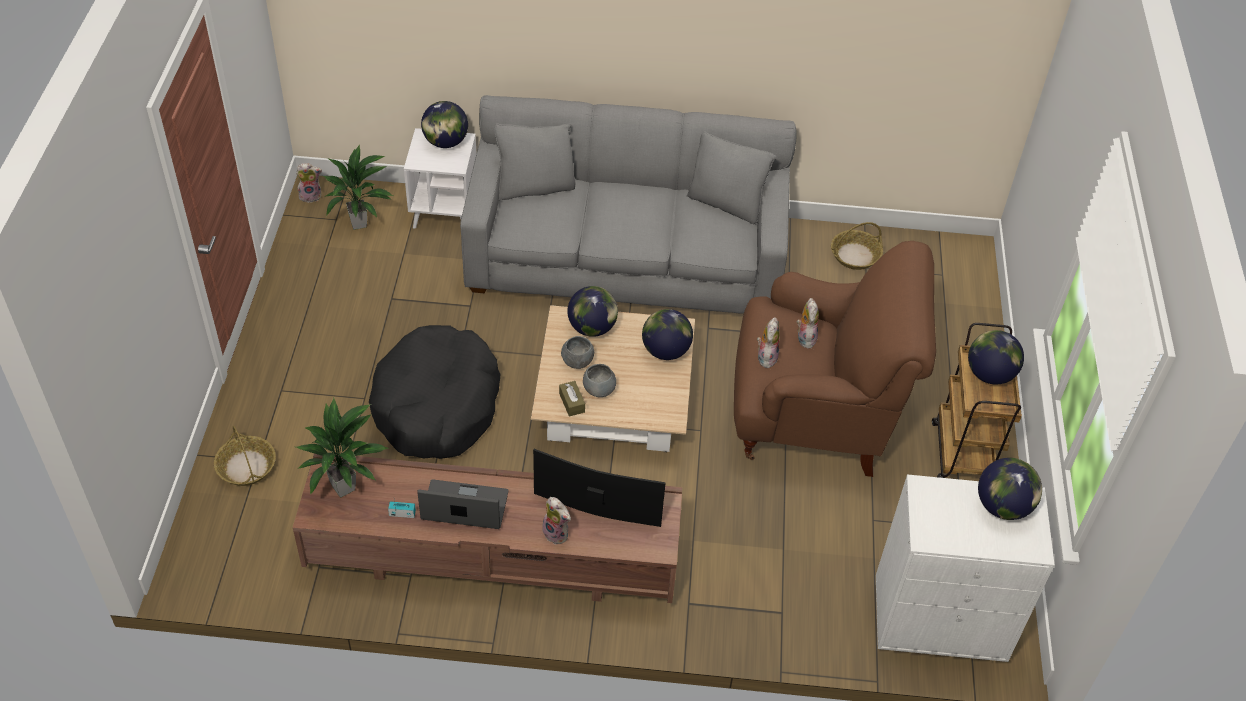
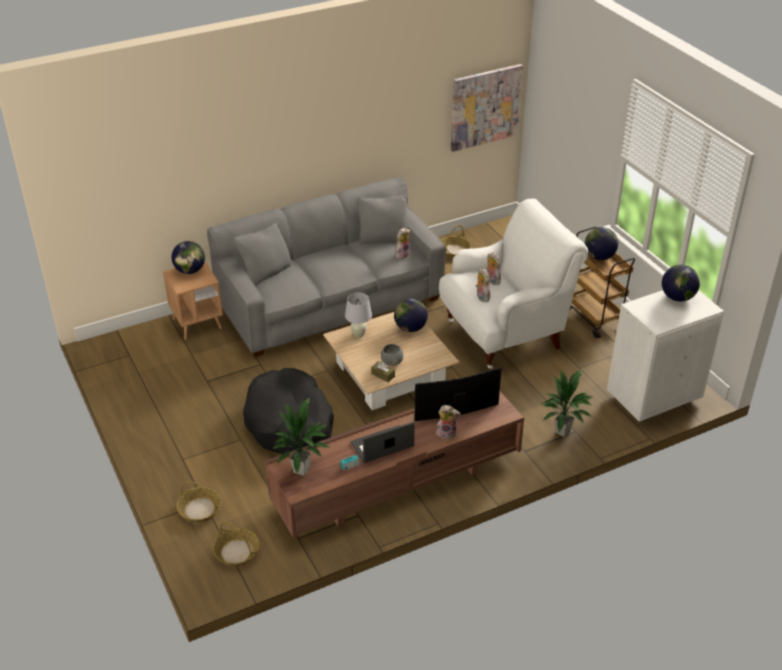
camera: 30 degrees left, 10 degrees down
plush toy [296,163,322,203] -> plush toy moved to [395,227,411,259]
potted plant [323,145,393,230] -> potted plant moved to [542,370,593,437]
white side table [404,128,477,229] -> brown side table [163,262,223,340]
grey bowl [561,336,594,369] -> none
globe [567,286,618,337] -> white table lamp [345,293,372,338]
brown armchair [734,241,936,477] -> white armchair [439,199,588,369]
none -> basket [213,522,260,566]
none -> picture [451,64,523,152]

